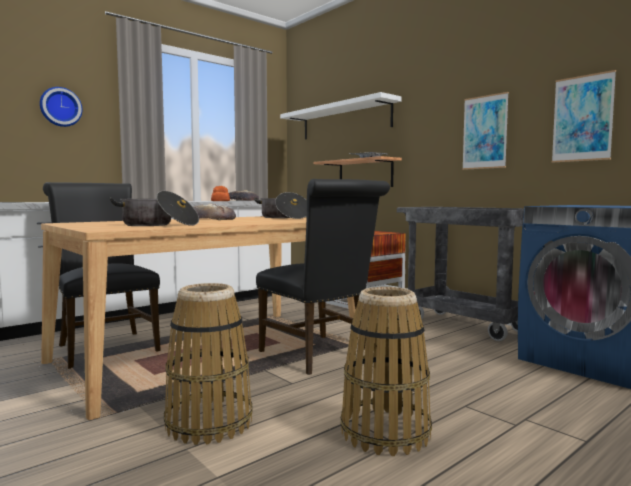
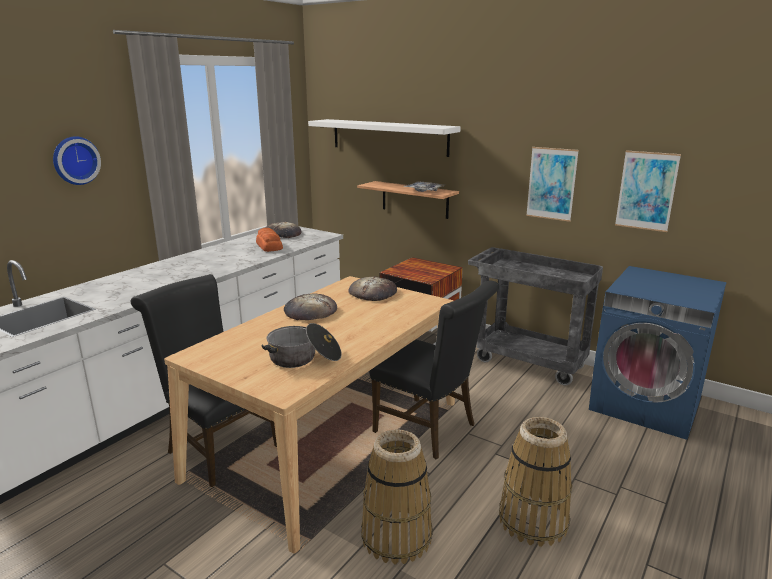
camera: 15 degrees left, 15 degrees up
cooking pot [254,192,307,219] -> bread [349,276,397,301]

